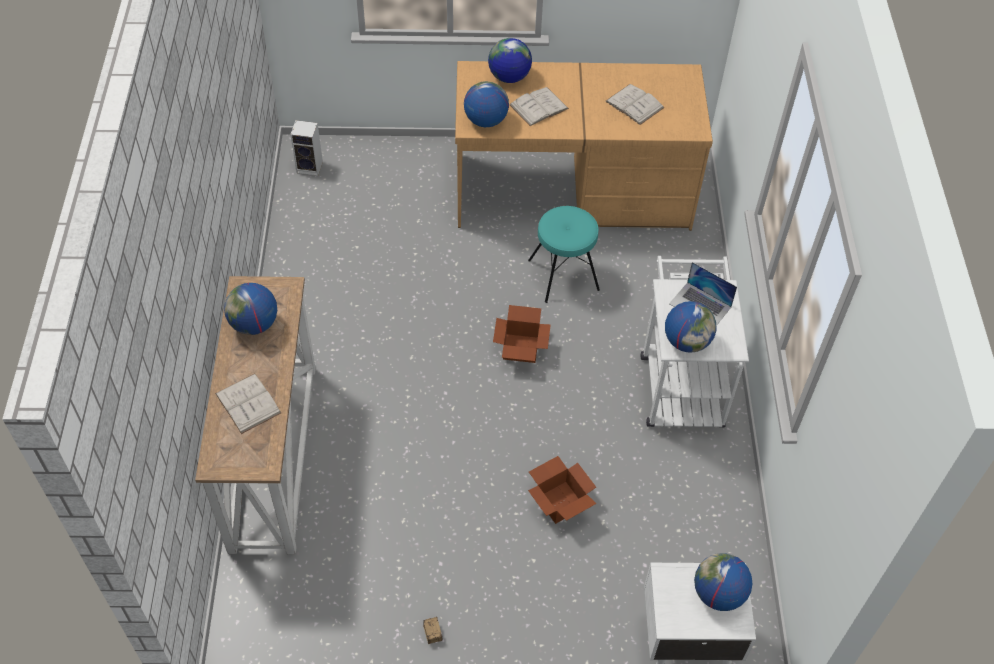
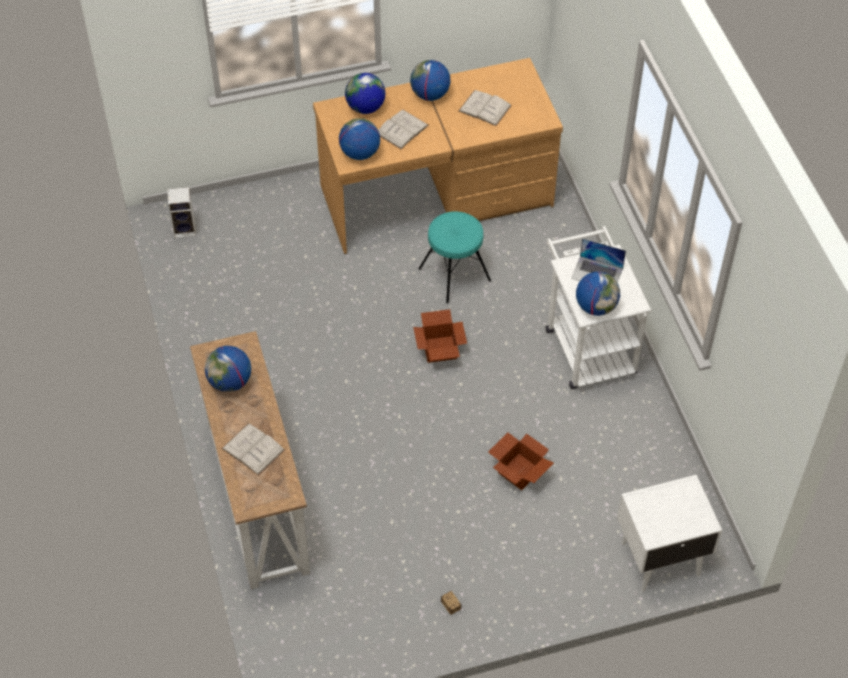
camera: 15 degrees left, 0 degrees up
globe [694,553,752,611] -> globe moved to [410,60,450,101]

